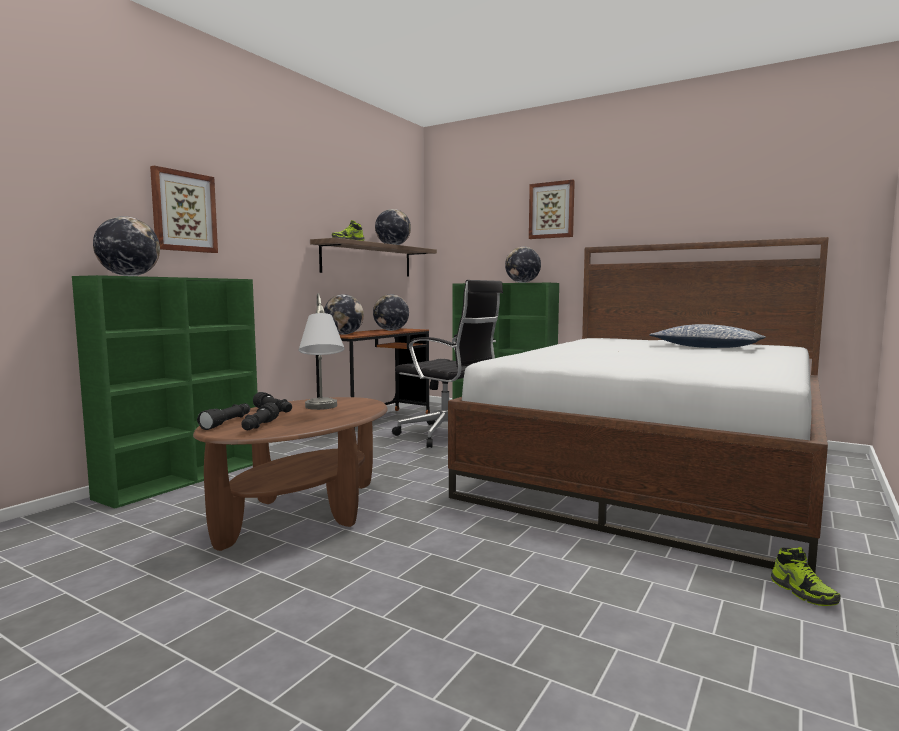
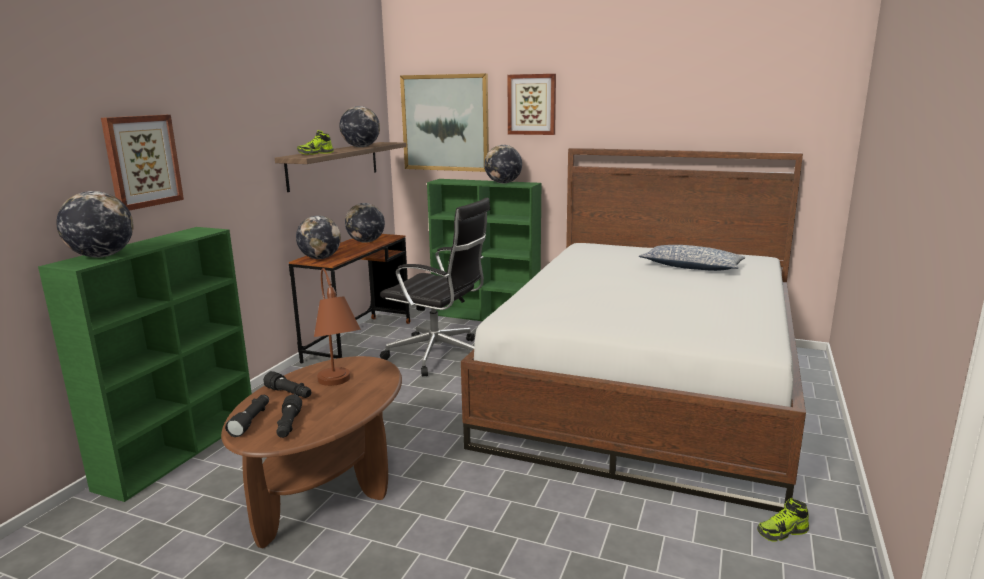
camera: 10 degrees left, 10 degrees up
grey table lamp [298,293,345,410] -> brown table lamp [314,268,361,386]
shoe [771,547,841,606] -> shoe turned 105 degrees clockwise [757,498,809,542]
none -> picture [400,73,489,172]

